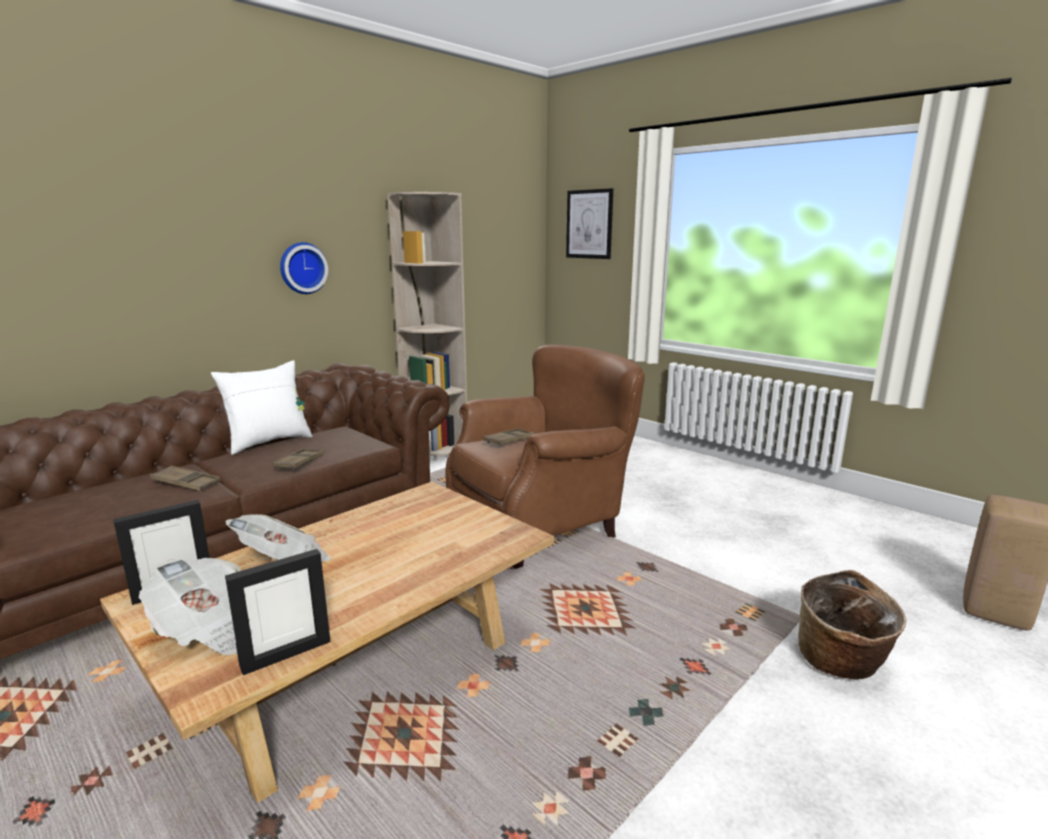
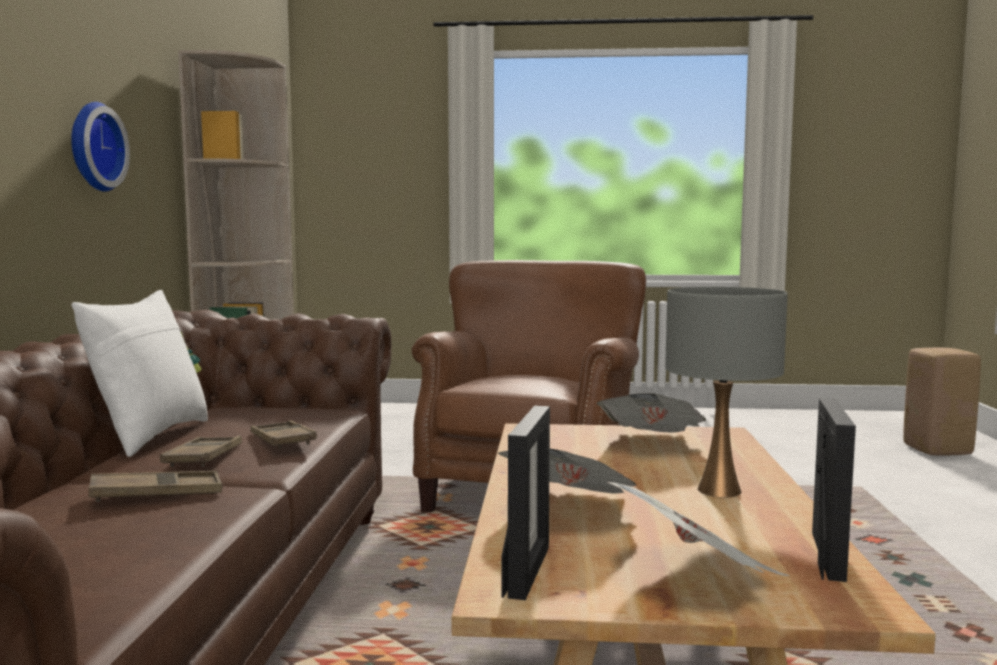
camera: 40 degrees left, 10 degrees down
brown tray [483,428,534,446] -> brown tray moved to [160,436,242,467]
picture [566,188,613,259] -> none
basket [798,570,907,679] -> none
none -> newspaper [597,393,706,432]
none -> grey table lamp [665,287,788,497]

